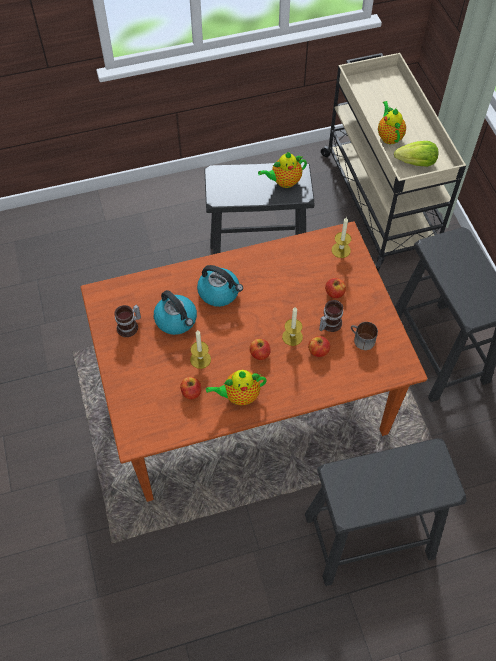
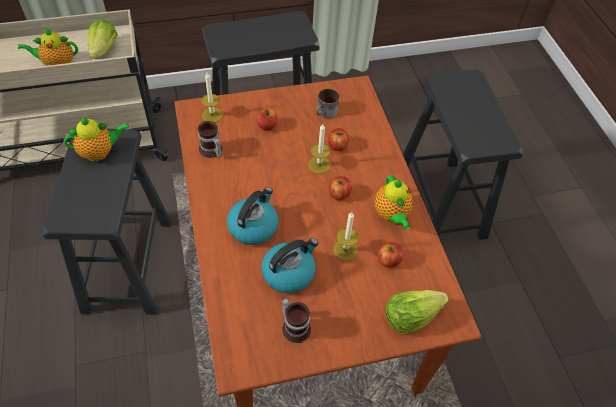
camera: 90 degrees left, 5 degrees down
teapot [258,152,307,188] -> teapot turned 90 degrees counterclockwise [64,117,129,161]
mug [319,300,343,332] -> mug moved to [198,121,222,158]
none -> lettuce [385,290,449,334]

